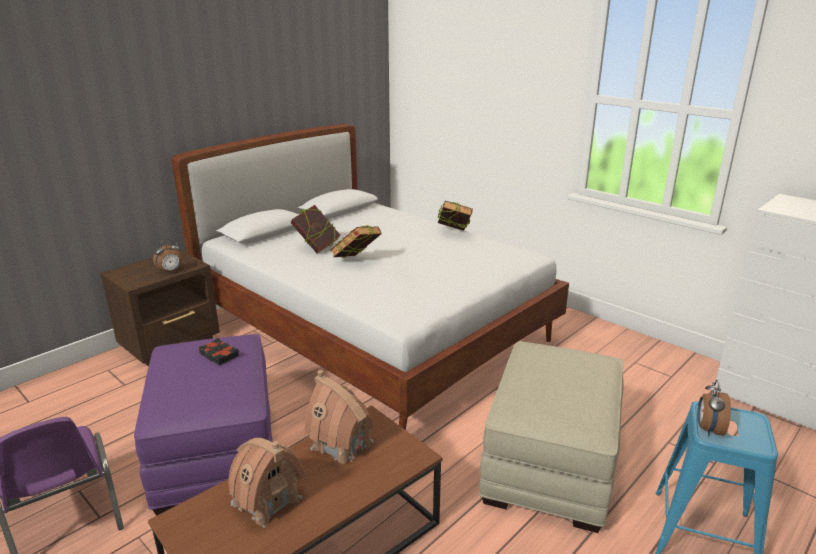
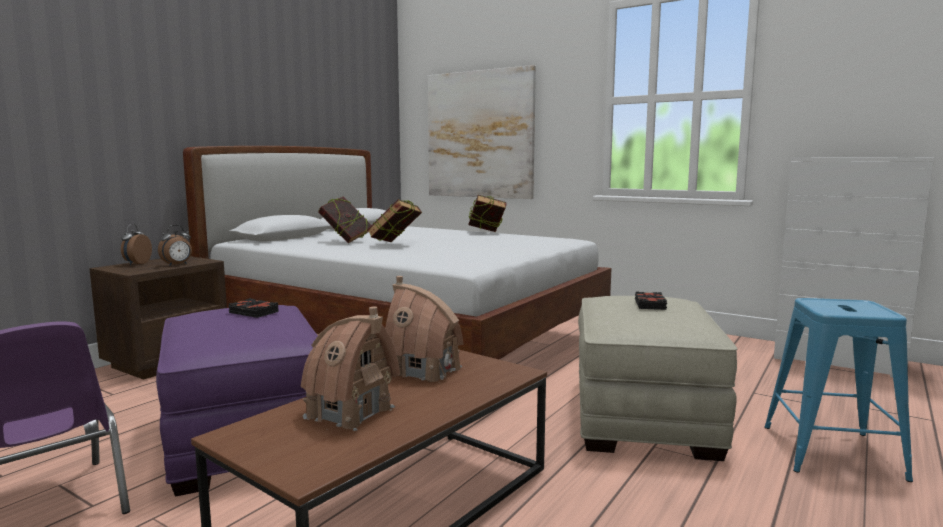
camera: 10 degrees left, 15 degrees down
alarm clock [697,380,731,436] -> alarm clock moved to [121,224,152,265]
none -> picture [428,65,536,199]
none -> black book [635,291,667,310]

